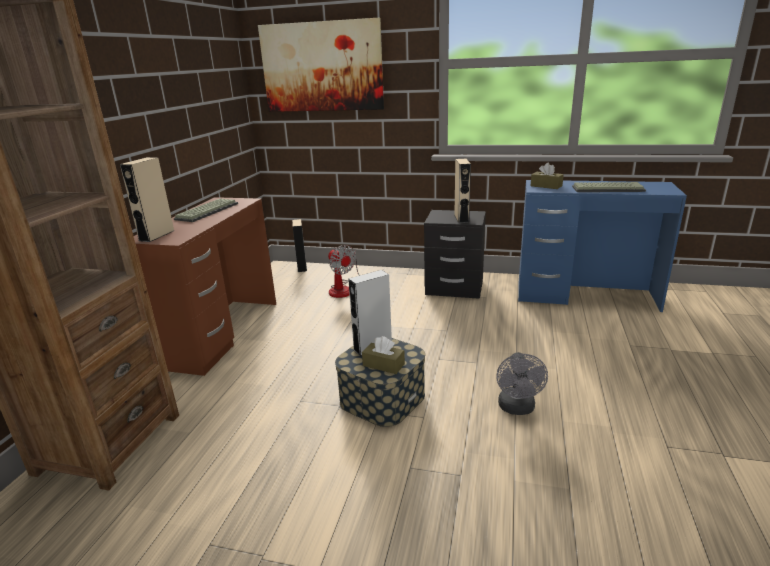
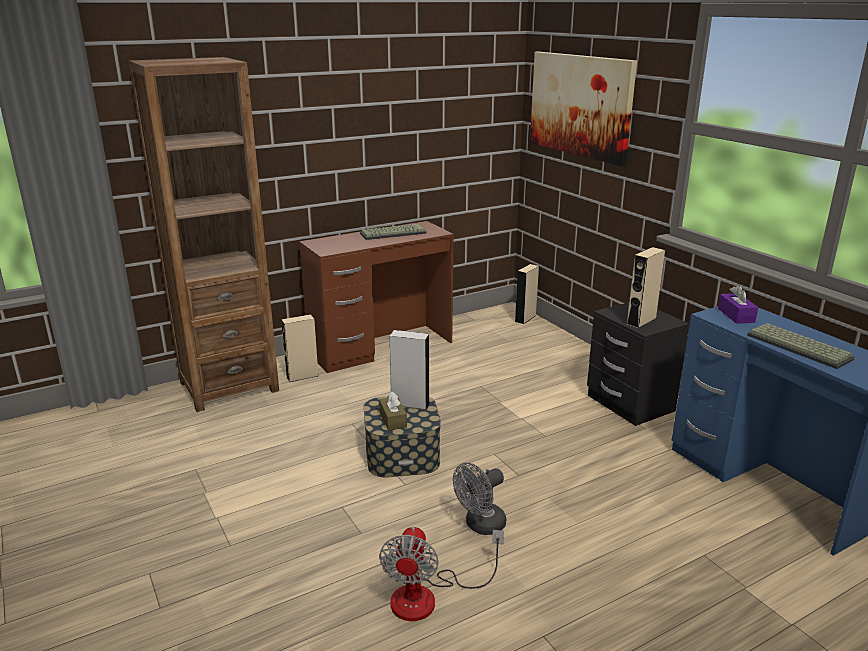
camera: 45 degrees right, 0 degrees up
beige speaker [120,157,175,242] -> beige speaker moved to [281,314,319,382]
fan [328,245,360,298] -> fan moved to [379,527,504,621]
brown tissue box [531,163,564,189] -> purple tissue box [718,285,758,324]

